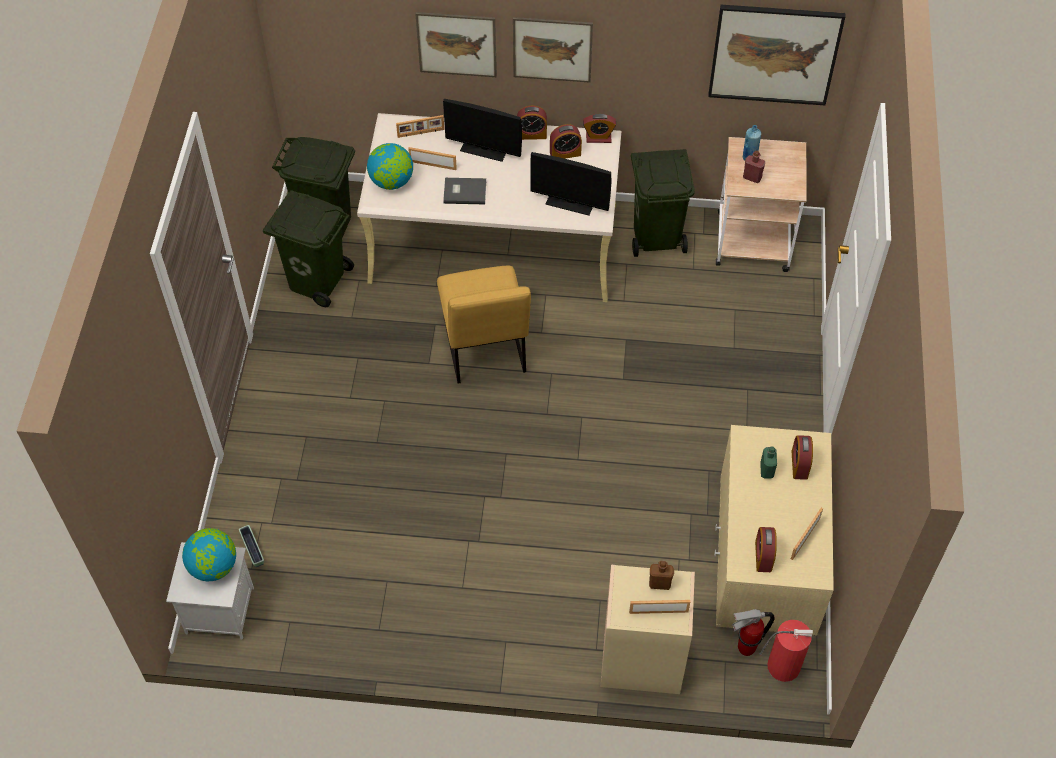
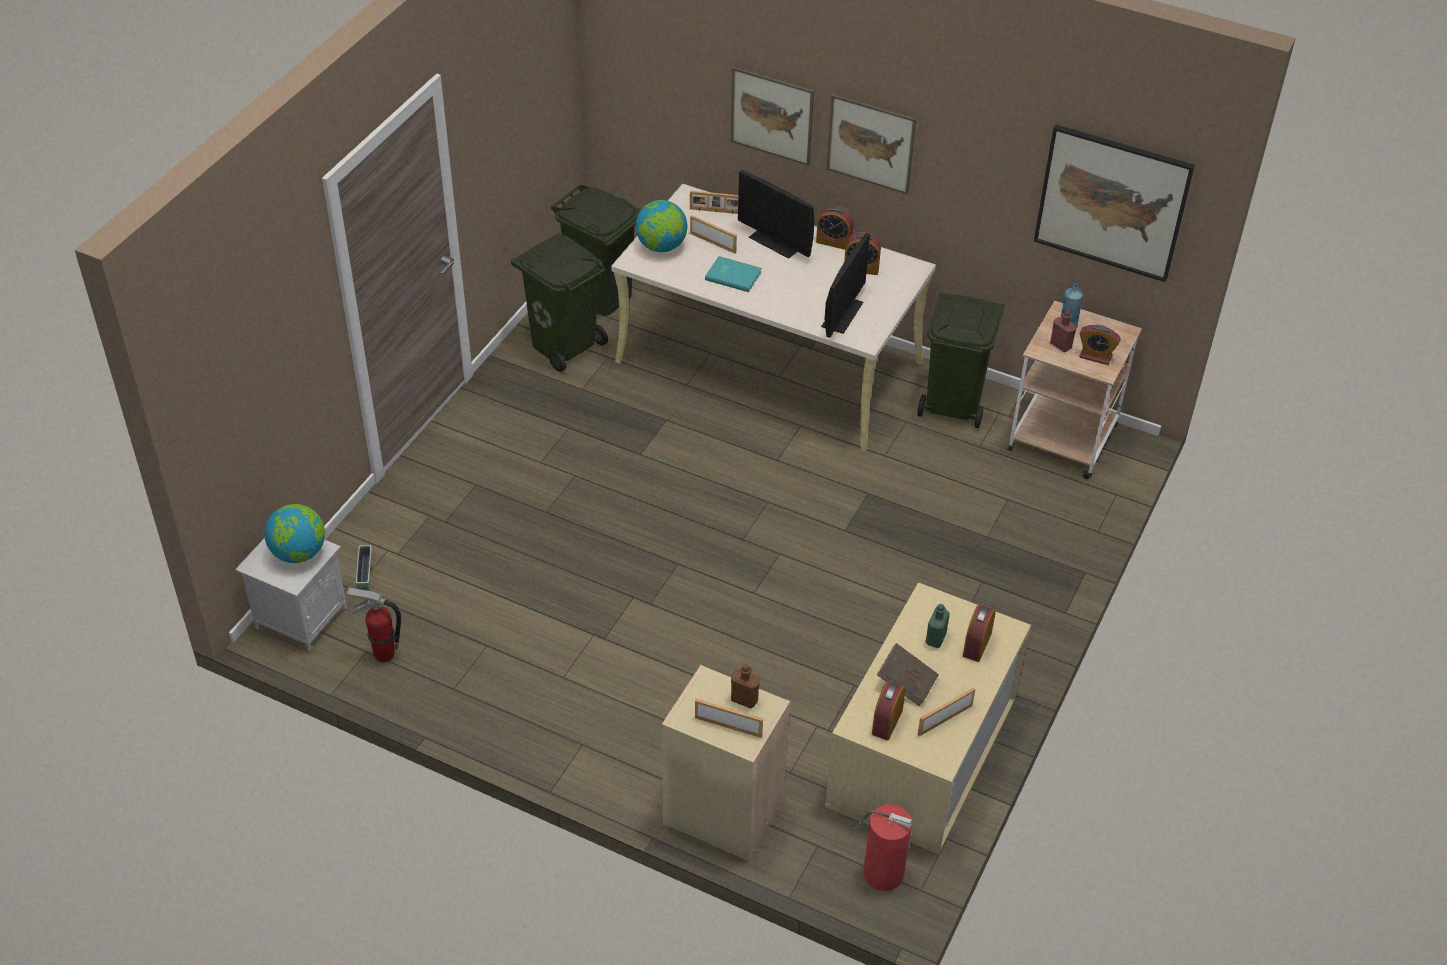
camera: 20 degrees right, 10 degrees down
yellow chair [437,266,531,384] -> none
grey book [443,178,486,204] -> turquoise book [705,256,762,292]
monitor [531,152,611,216] -> monitor turned 105 degrees counterclockwise [821,233,870,338]
alarm clock [583,114,616,143] -> alarm clock moved to [1079,325,1121,365]
fire extinguisher [732,609,775,656] -> fire extinguisher moved to [347,587,401,662]
none -> brown book [877,643,939,706]

